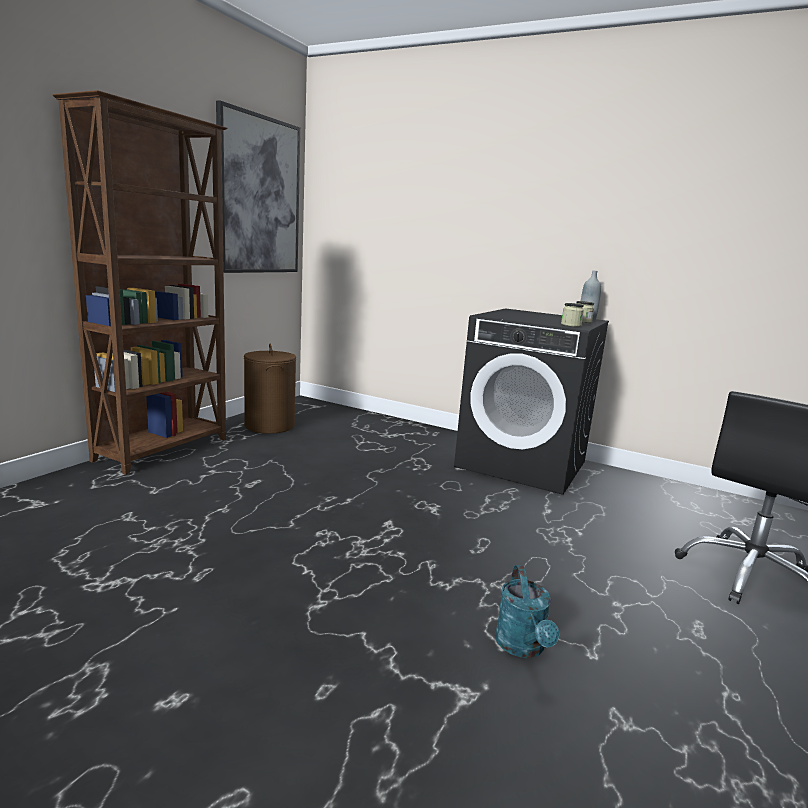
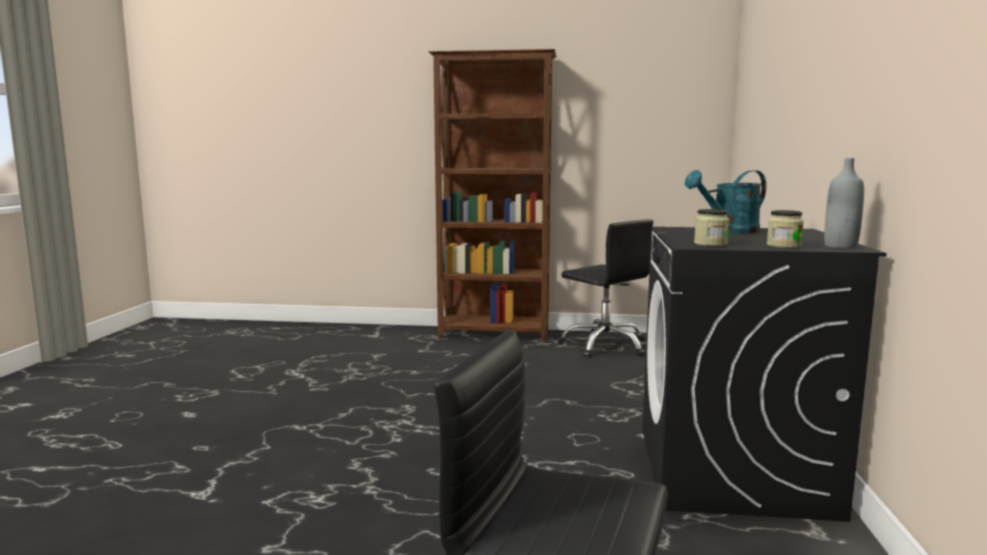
camera: 70 degrees right, 5 degrees down
picture [216,100,300,273] -> none
brown laundry basket [244,343,296,434] -> black office chair [558,219,653,358]
turquoise watering can [495,565,560,658] -> turquoise watering can moved to [685,170,766,234]

